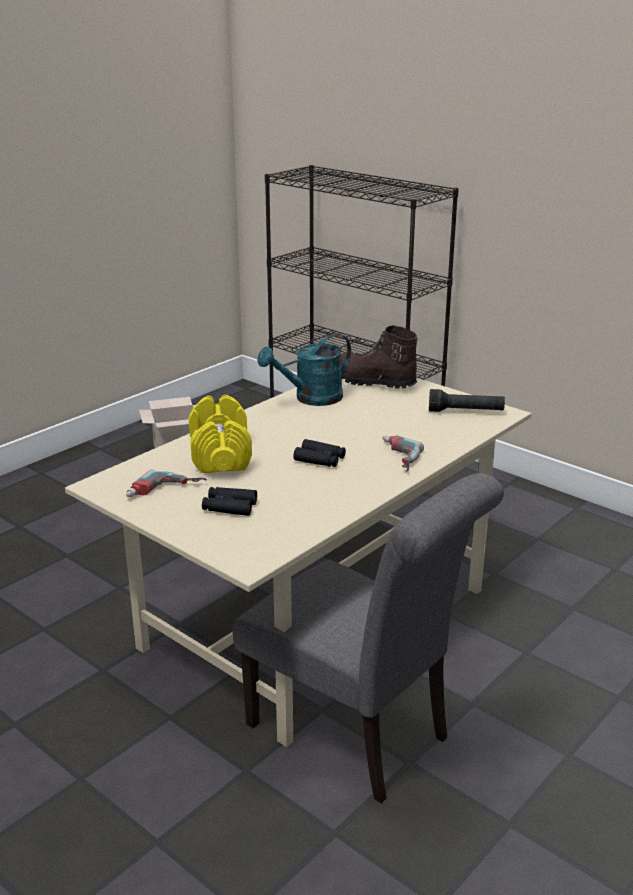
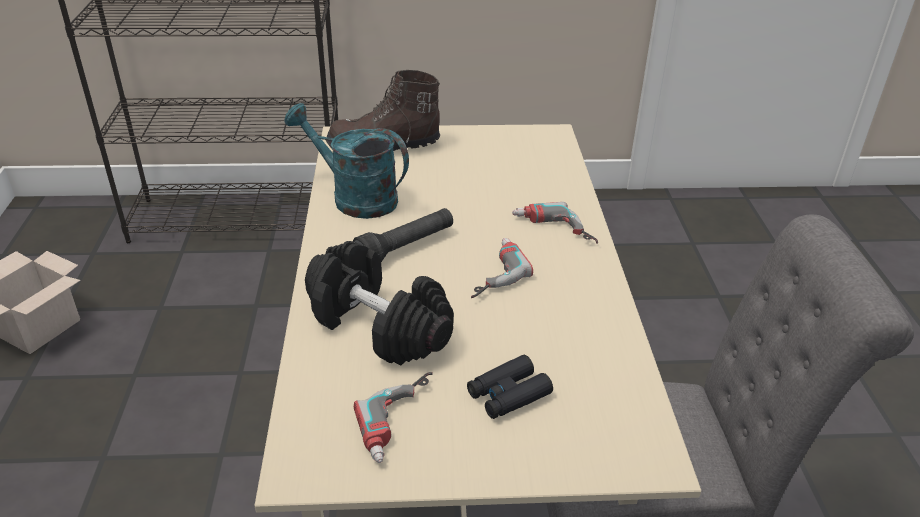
camera: 45 degrees left, 10 degrees up
yellow dumbbell [189,395,252,473] -> black dumbbell [305,241,454,365]
turquoise watering can [257,333,351,406] -> turquoise watering can turned 105 degrees clockwise [285,103,409,219]
black binoculars [293,439,346,467] -> power drill [471,238,533,298]
black flashlight [429,389,505,412] -> black flashlight moved to [353,208,453,262]

